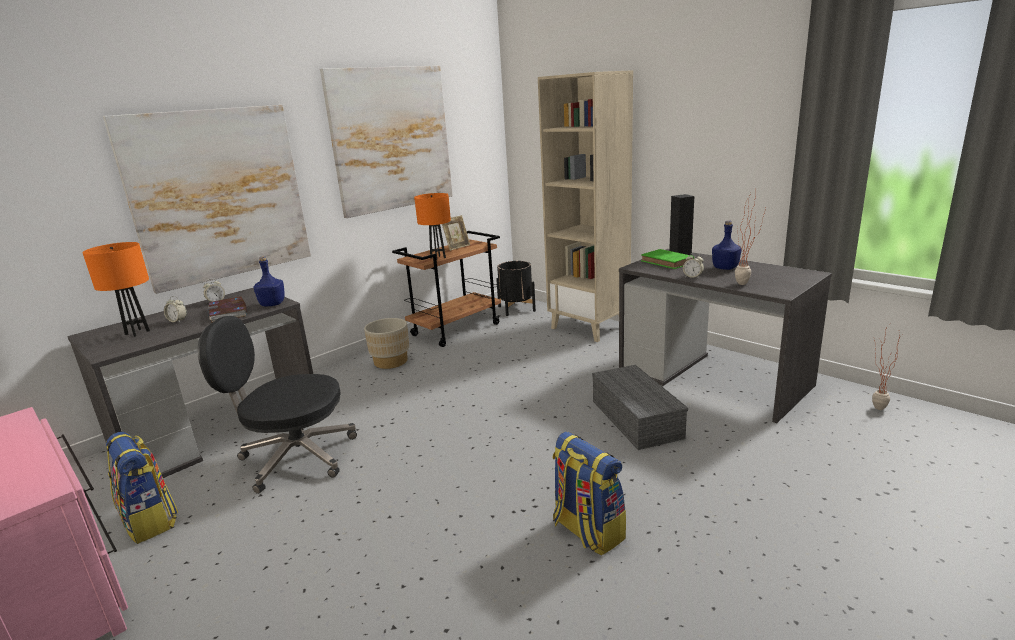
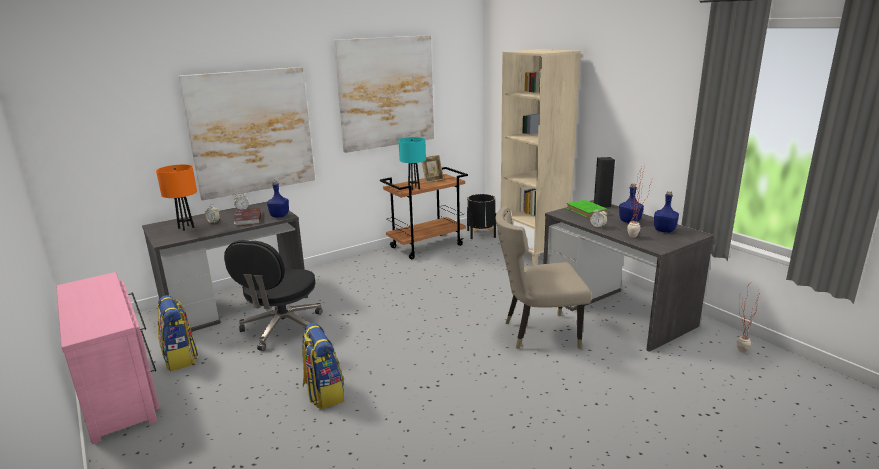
camera: 10 degrees right, 0 degrees up
black office chair [198,316,357,494] -> black office chair turned 90 degrees counterclockwise [224,240,322,351]
beige planter [364,318,409,369] -> none
orange table lamp [414,193,451,260] -> turquoise table lamp [398,137,426,191]
backpack [552,432,626,556] -> backpack moved to [302,323,344,409]
grey storage box [592,365,688,450] -> beige chair [495,207,592,349]
none -> blue bottle [654,191,679,233]

